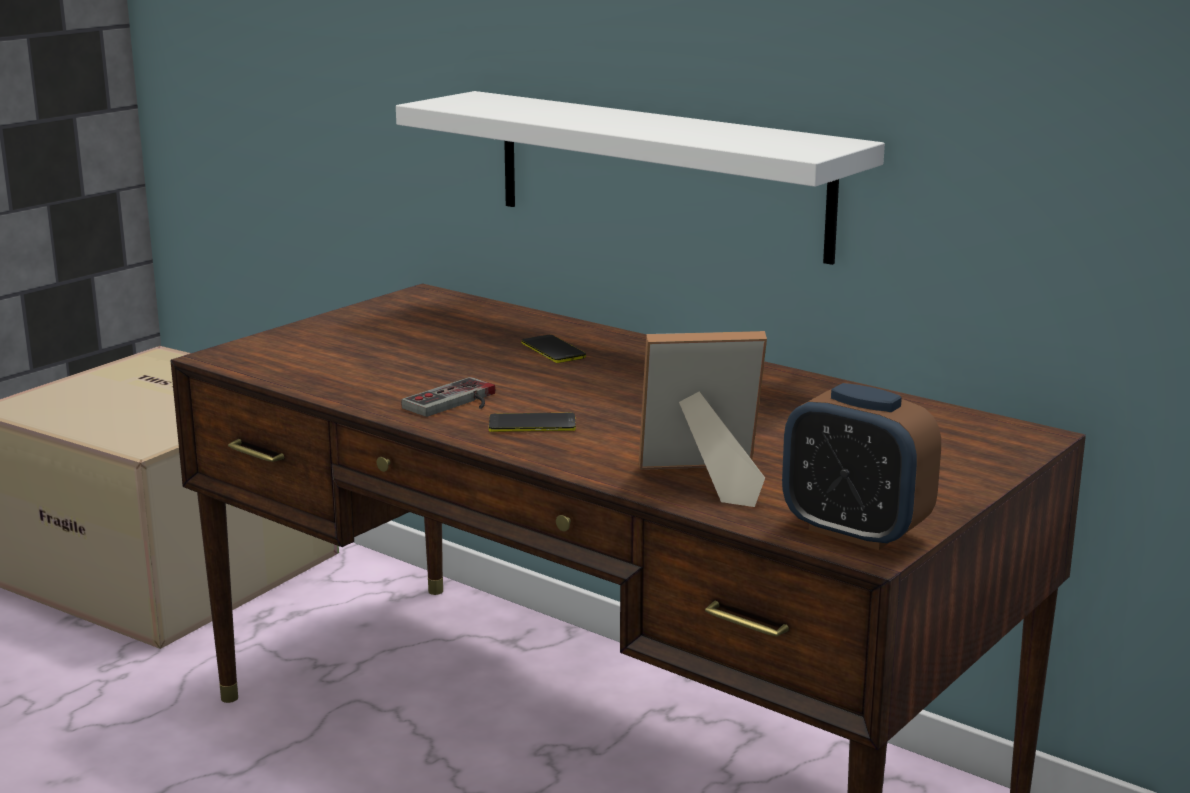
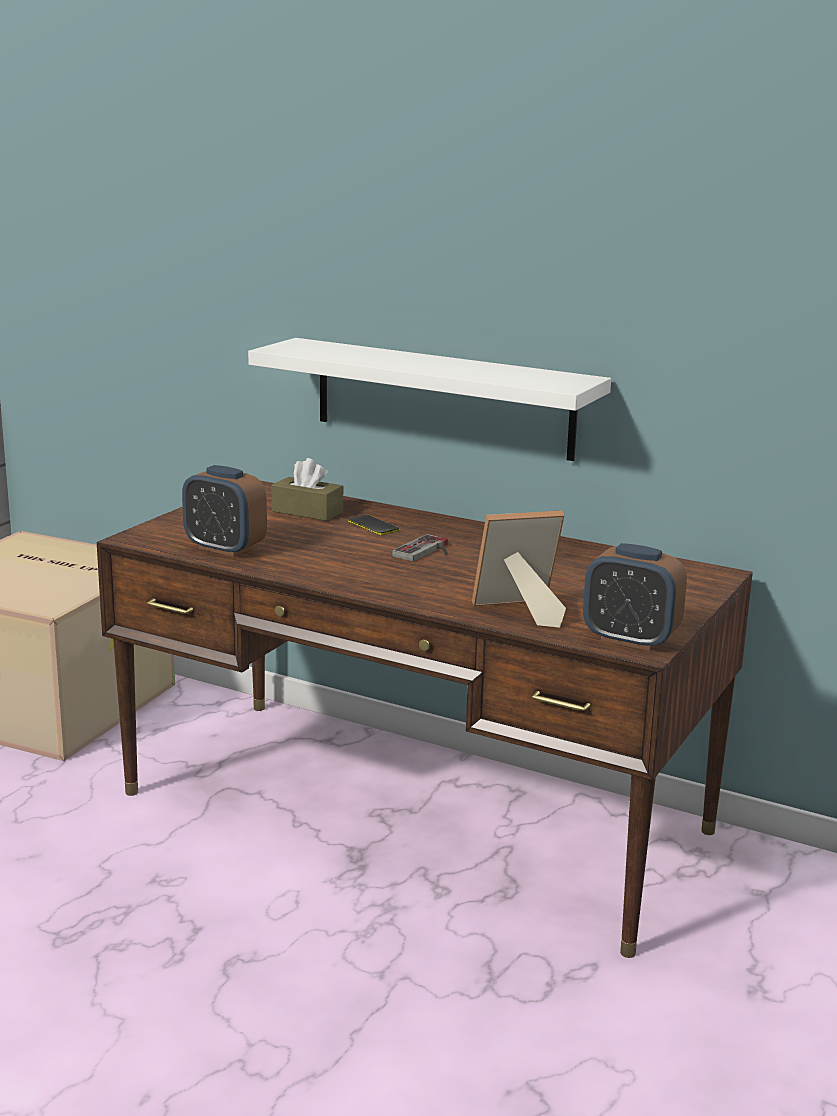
camera: 10 degrees left, 0 degrees up
game controller [401,377,495,417] -> game controller moved to [392,534,448,562]
phone [489,413,576,432] -> none
none -> alarm clock [182,465,267,557]
none -> brown tissue box [271,458,343,521]

